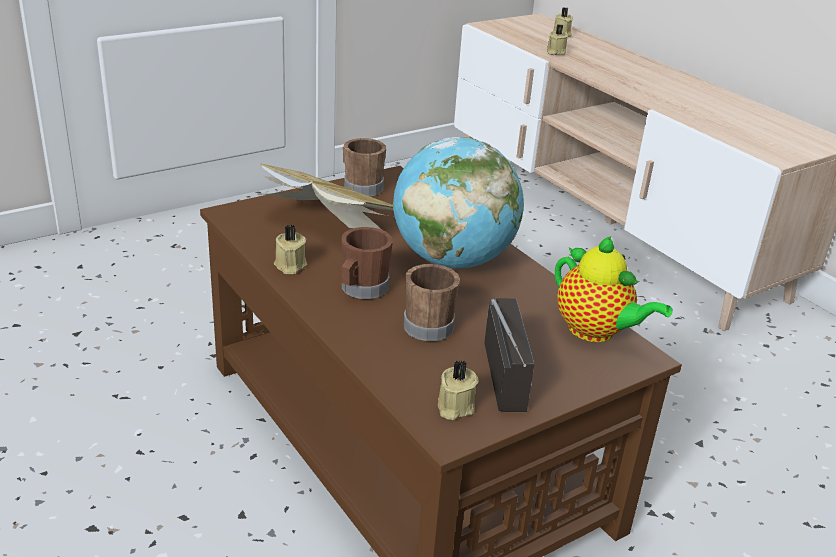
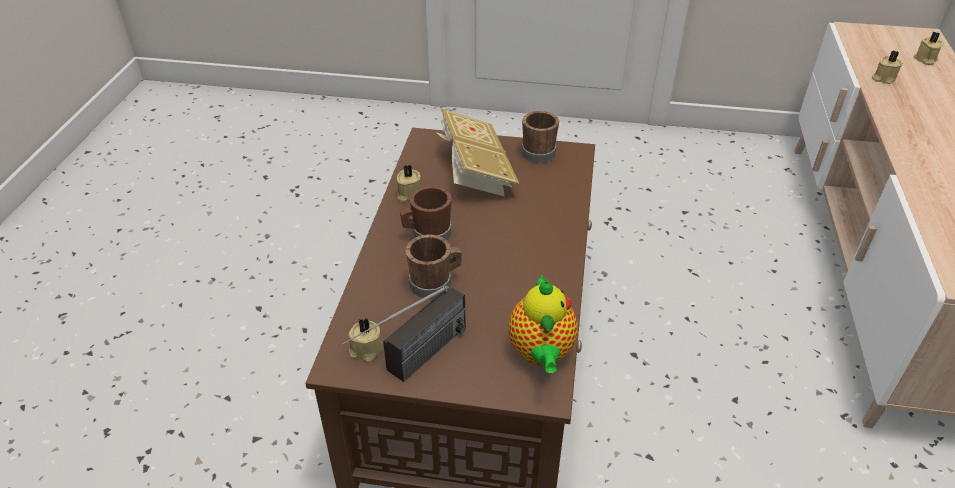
camera: 45 degrees right, 10 degrees up
globe [393,137,524,268] -> none

